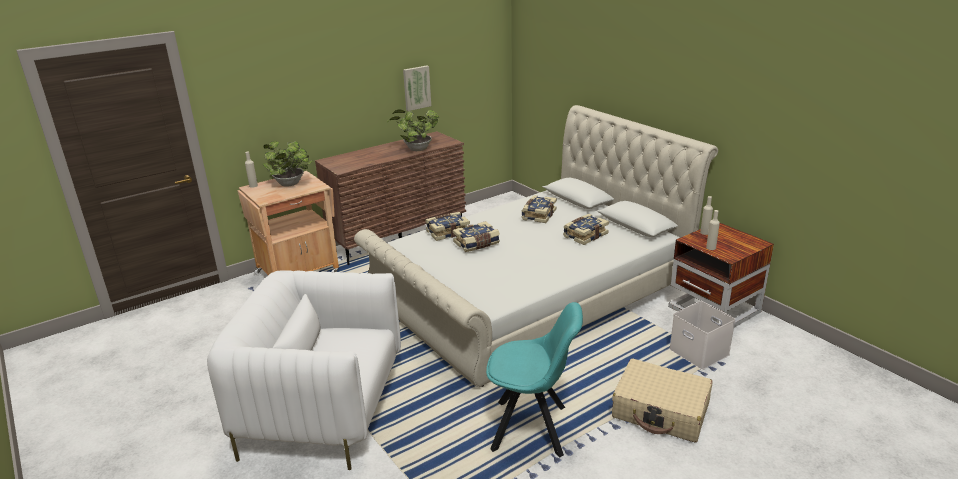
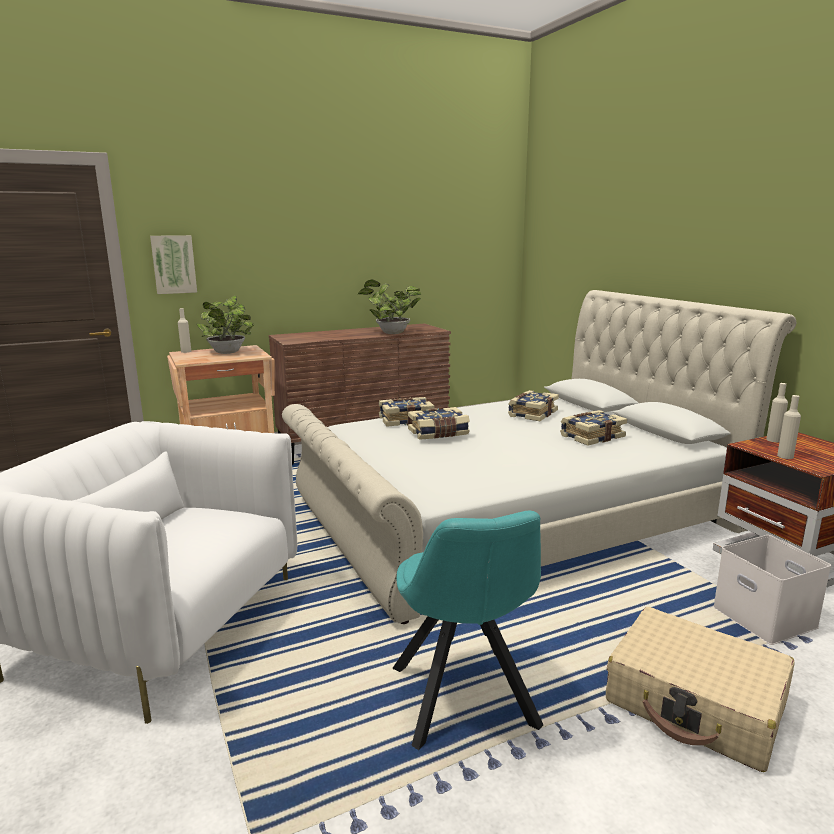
camera: 10 degrees right, 10 degrees down
picture [403,66,431,111] -> picture moved to [150,235,197,294]
turquoise chair [486,302,583,458] -> turquoise chair turned 60 degrees clockwise [392,511,543,750]

